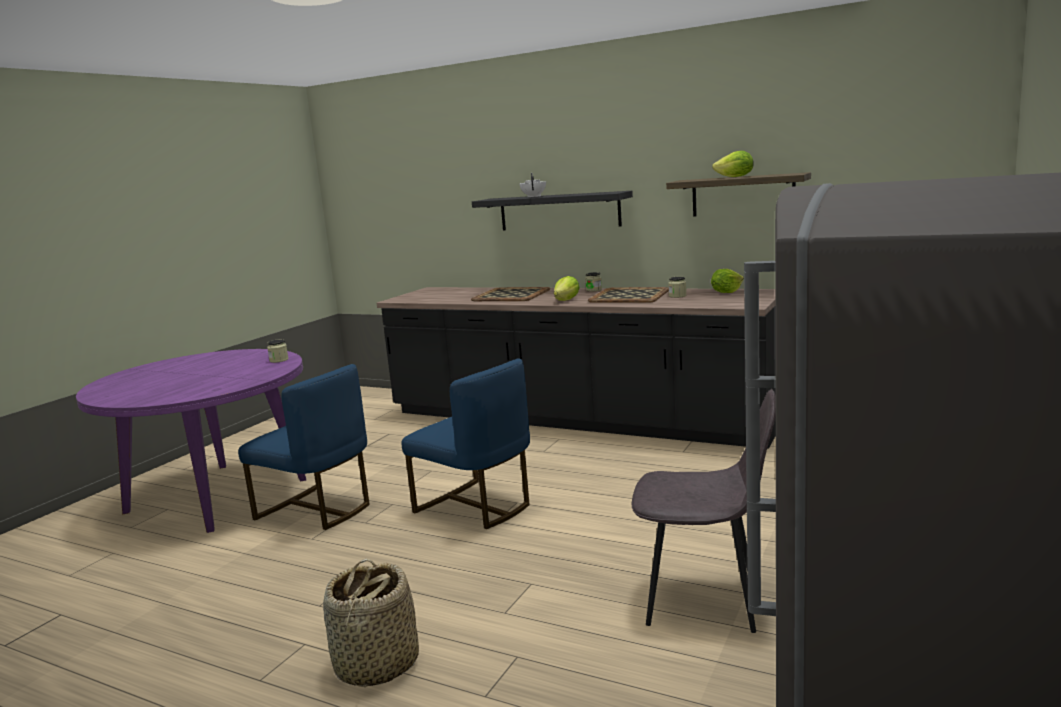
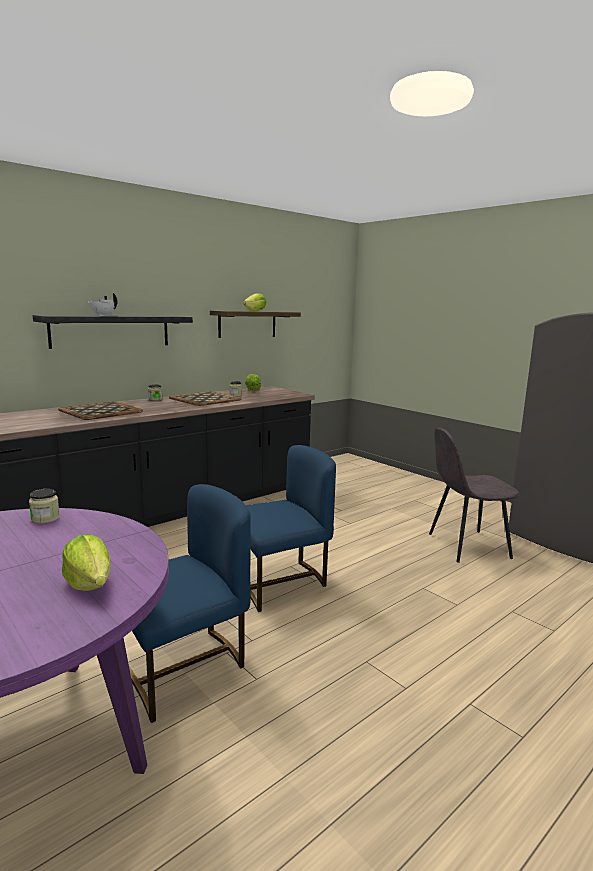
camera: 70 degrees left, 0 degrees up
basket [323,559,419,687] -> none
lettuce [554,276,580,301] -> lettuce moved to [62,534,111,591]
grey chair [632,389,776,633] -> grey chair turned 135 degrees counterclockwise [429,427,520,563]

